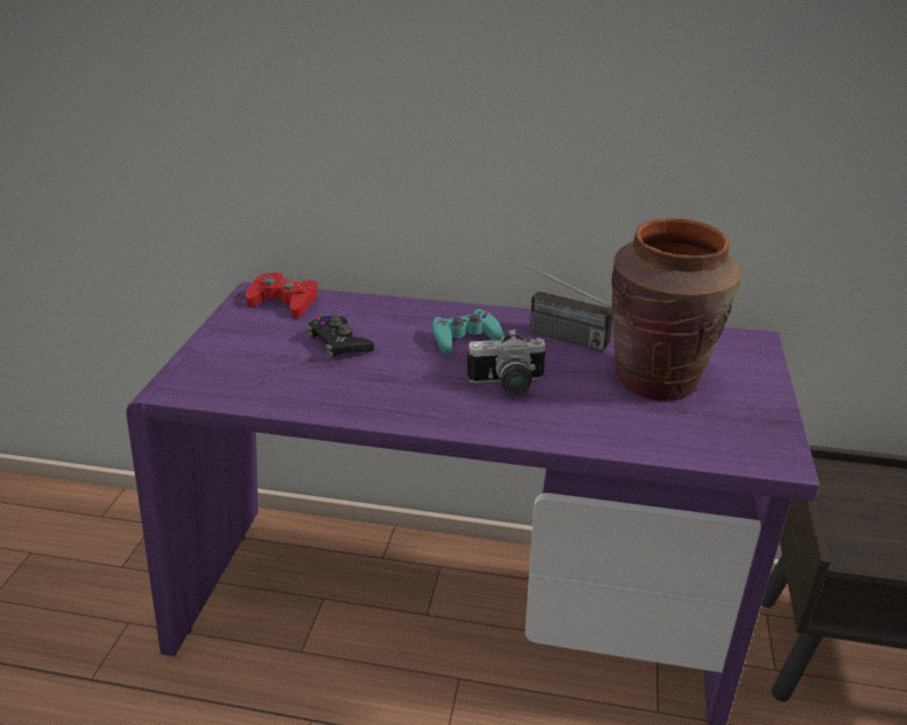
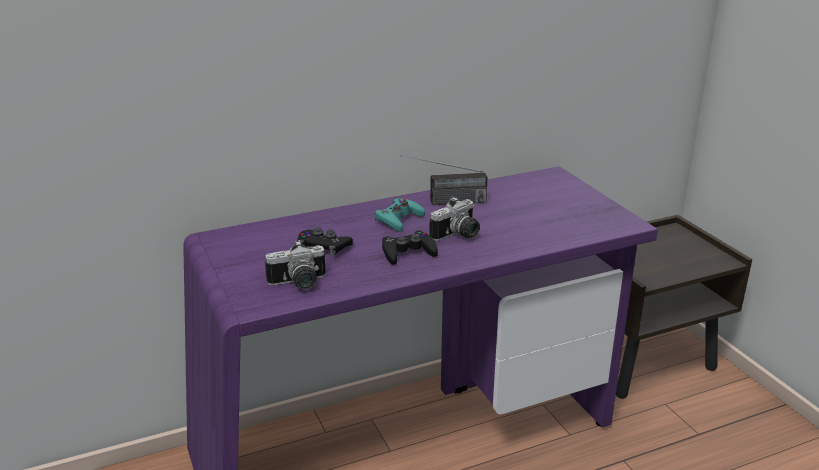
camera: 35 degrees left, 5 degrees down
red game controller [245,272,319,319] -> none
brown vase [612,218,742,401] -> none
none -> camera [265,240,326,290]
none -> black game controller [382,230,438,265]

